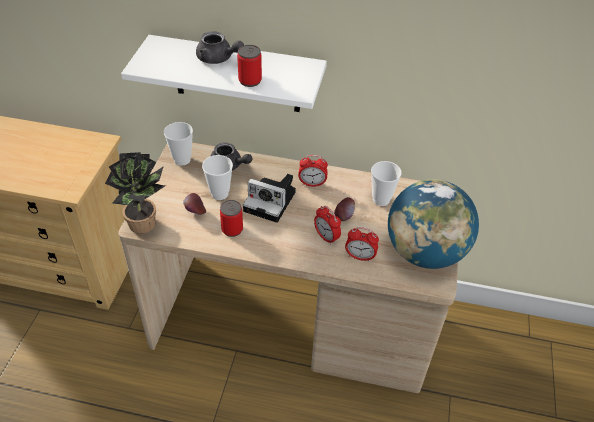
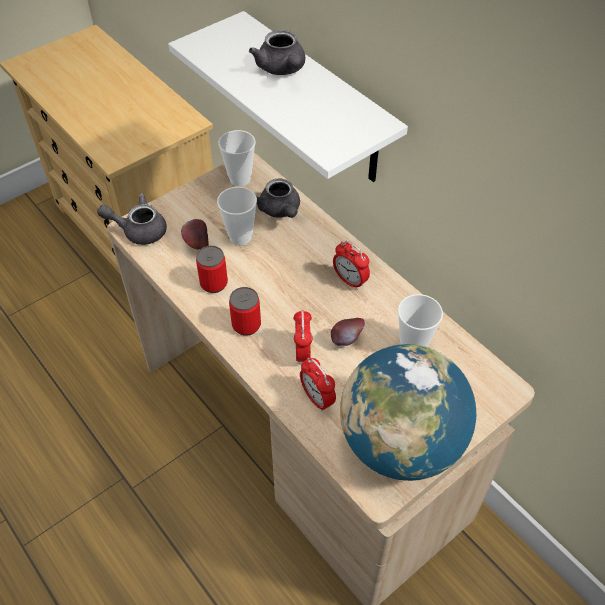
camera: 40 degrees right, 5 degrees up
potted plant [105,152,166,234] -> grey teapot [97,193,167,245]
can [237,45,262,87] -> can moved to [229,287,261,336]
camera [243,174,296,223] -> none

